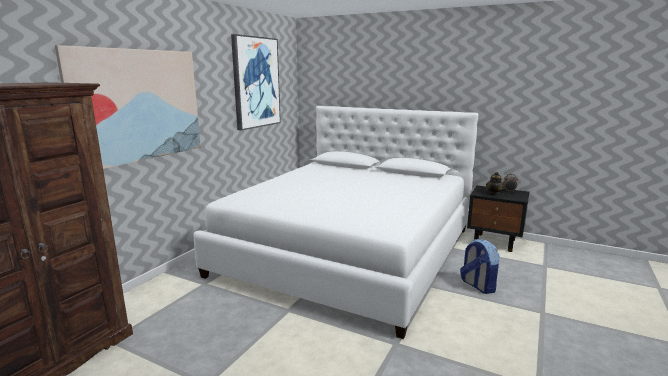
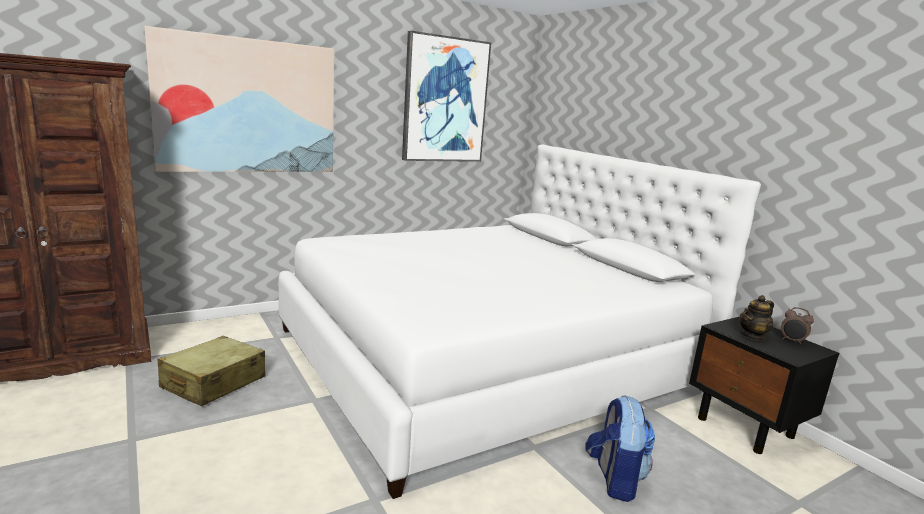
camera: 30 degrees right, 0 degrees up
none -> beige suitcase [157,336,266,406]

